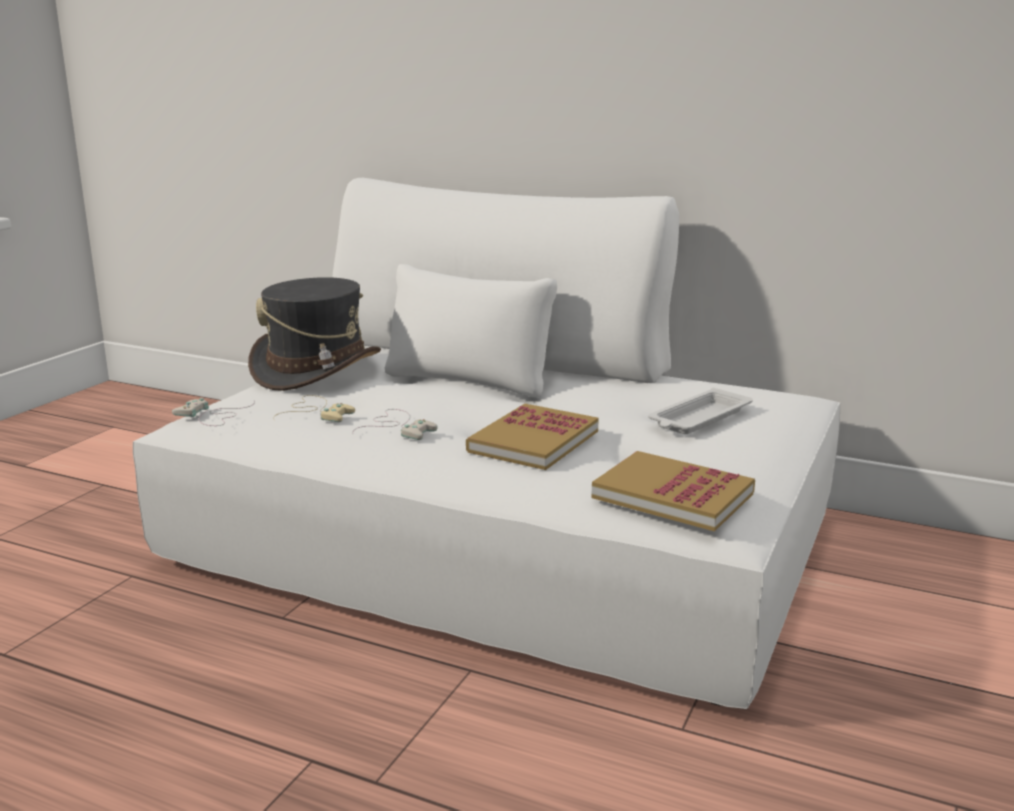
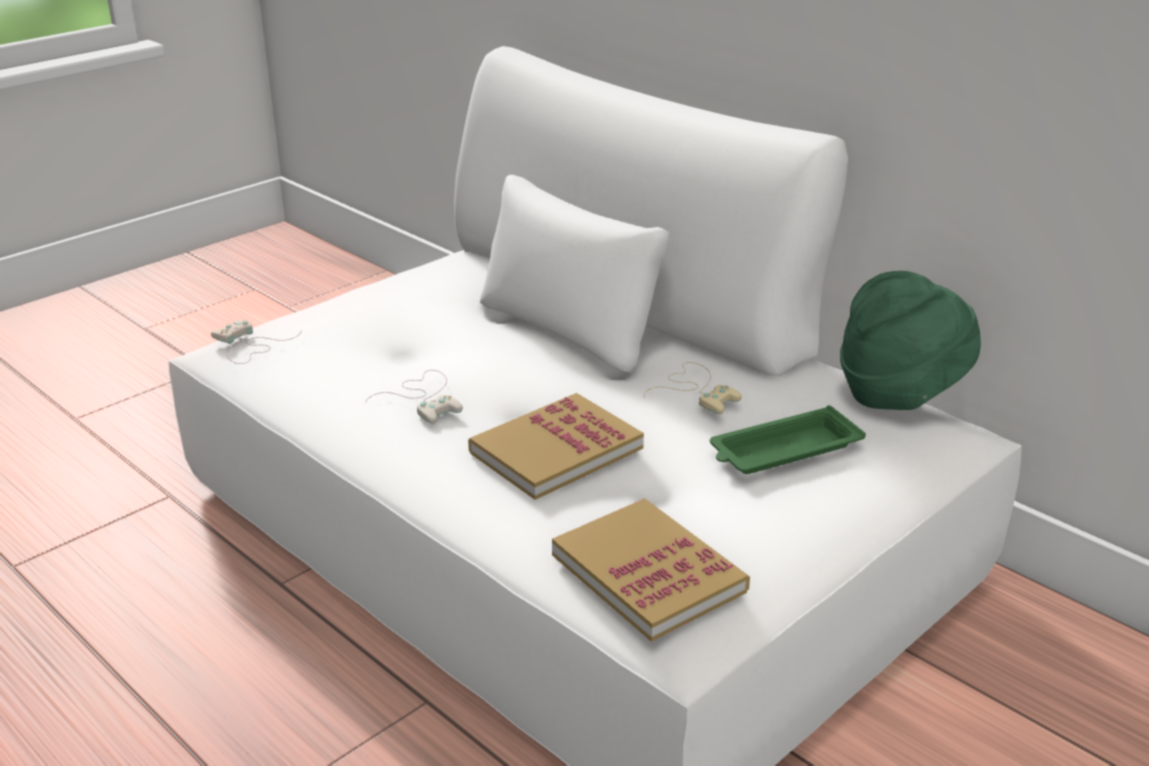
camera: 20 degrees right, 10 degrees up
grey hat [248,277,381,391] -> none
beige game controller [273,395,355,422] -> beige game controller moved to [644,362,742,414]
white tray [648,388,753,434] -> green tray [710,405,866,474]
none -> green hat [840,271,981,410]

